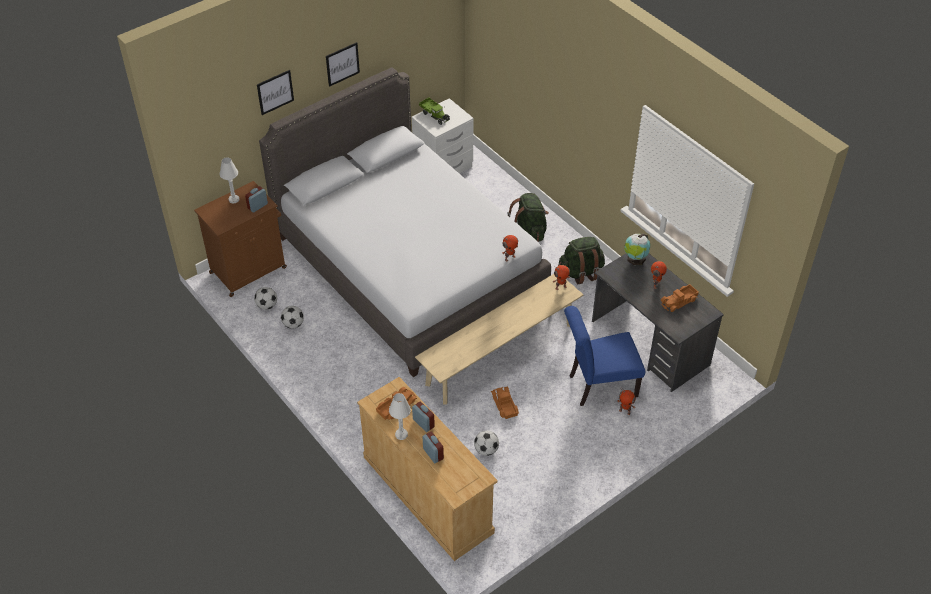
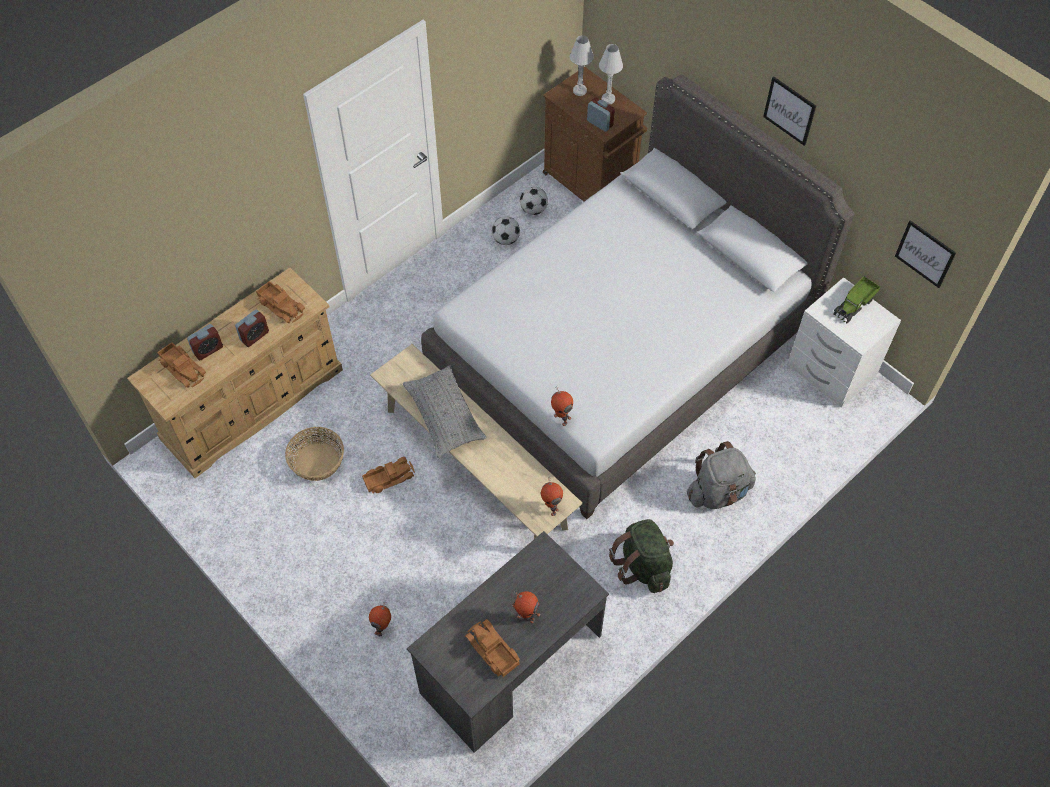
camera: 85 degrees right, 10 degrees up
picture [257,70,294,115] -> picture moved to [895,220,956,288]
white table lamp [389,393,411,440] -> white table lamp moved to [570,35,594,96]
football [474,431,499,456] -> basket [285,427,344,481]
green backpack [507,193,549,242] -> grey backpack [687,441,756,509]
blue chair [564,306,645,406] -> none
globe [624,234,650,265] -> none
none -> toy truck [157,342,206,388]
none -> grey pillow [403,365,486,458]

